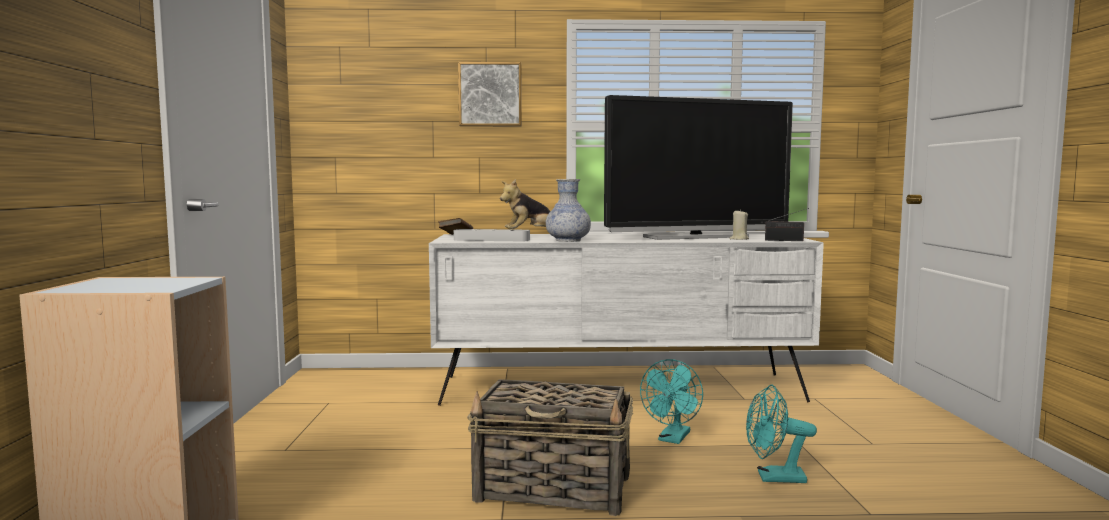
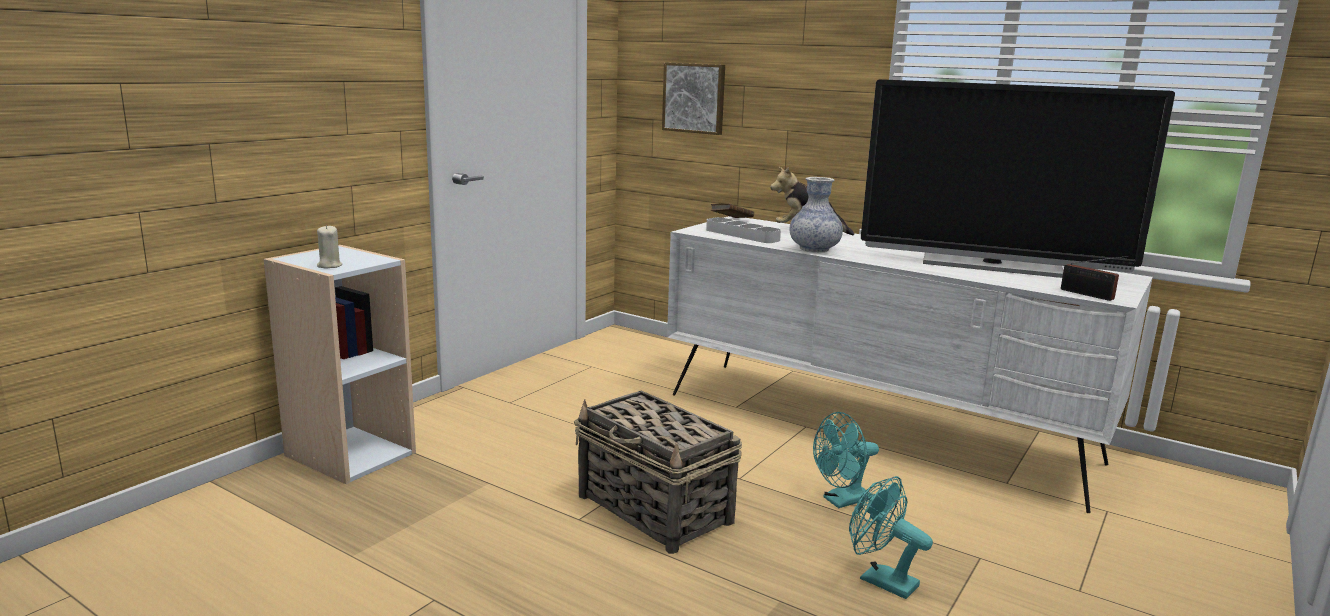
camera: 35 degrees right, 10 degrees up
picture [458,62,522,126] -> picture moved to [662,63,725,135]
beige candle [729,209,749,240] -> beige candle moved to [317,225,342,269]

